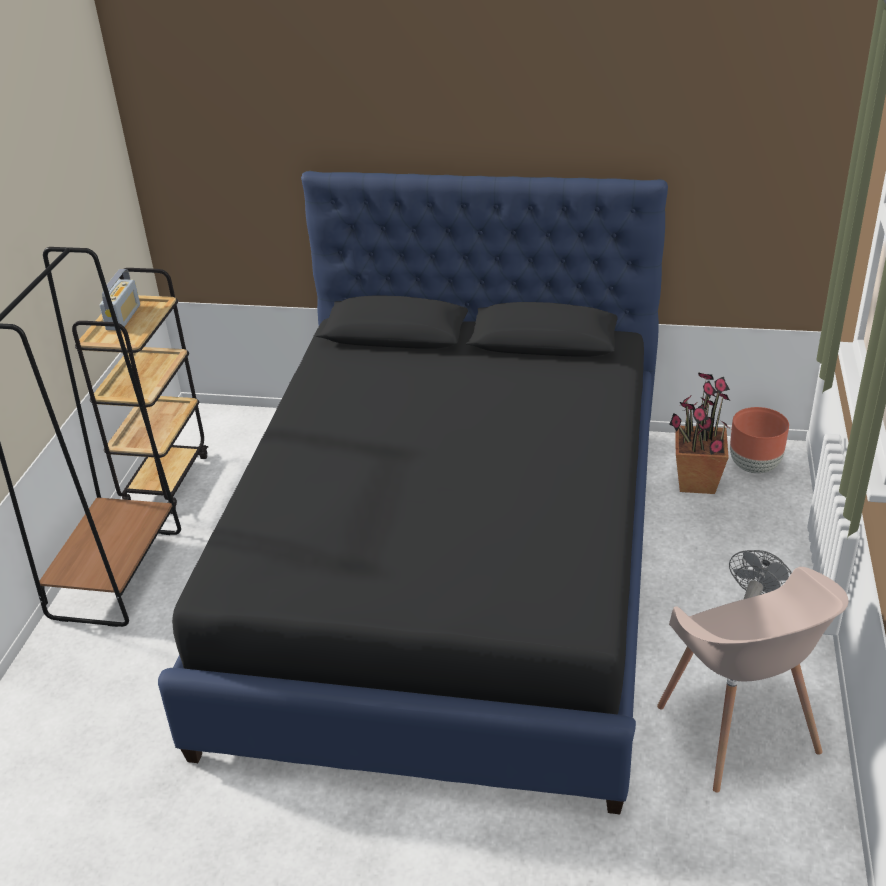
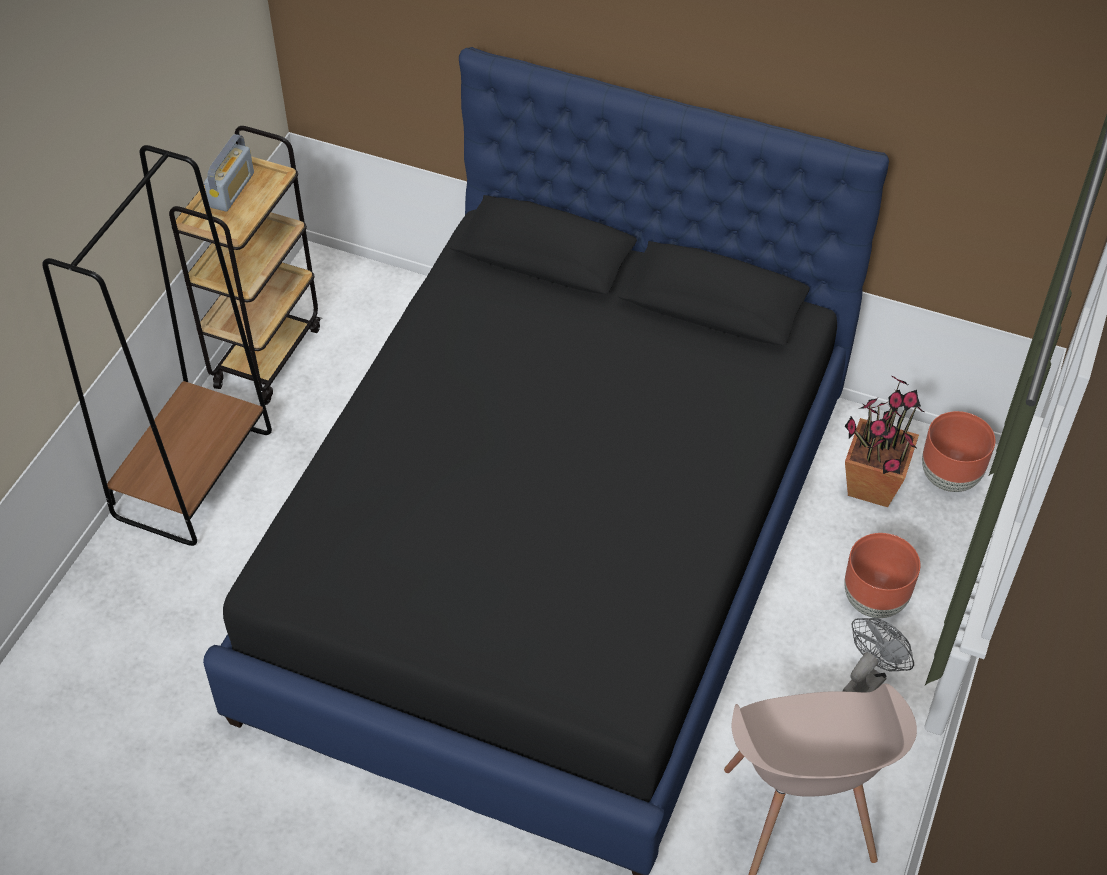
camera: 10 degrees right, 15 degrees up
none -> brown planter [844,533,920,618]

